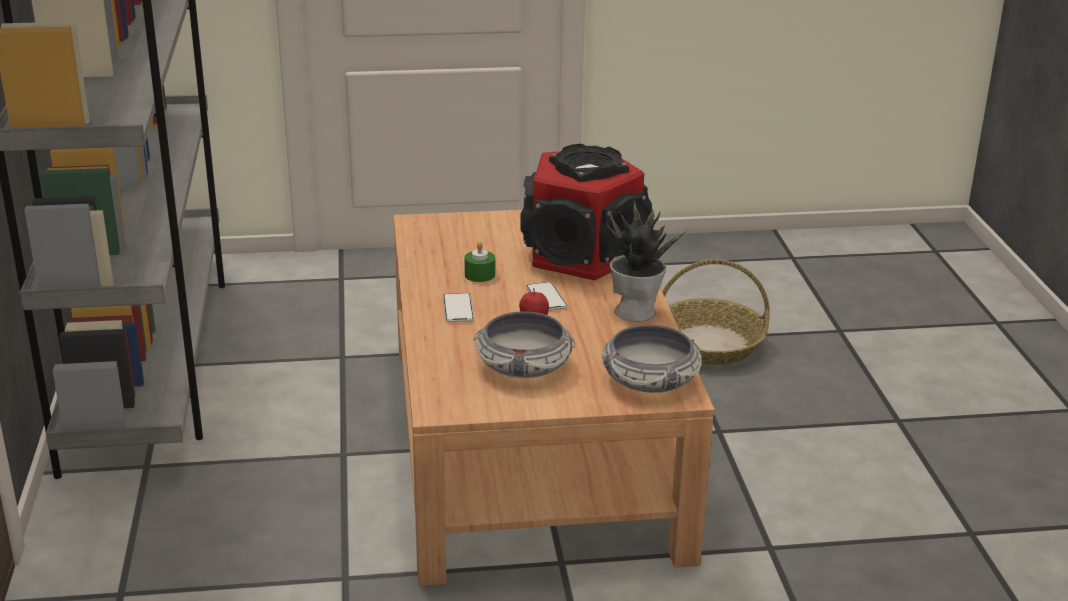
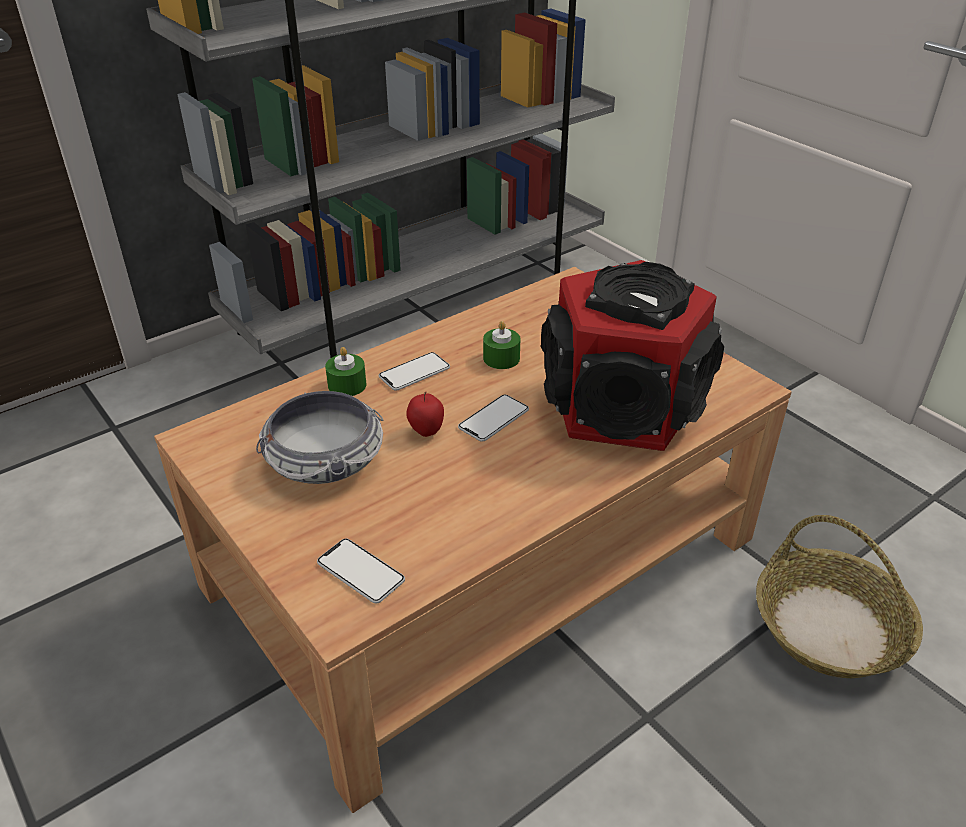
camera: 60 degrees right, 10 degrees up
bowl [602,325,702,393] -> phone [317,539,405,604]
potted plant [606,198,687,322] -> none
none -> green candle [325,347,366,396]

